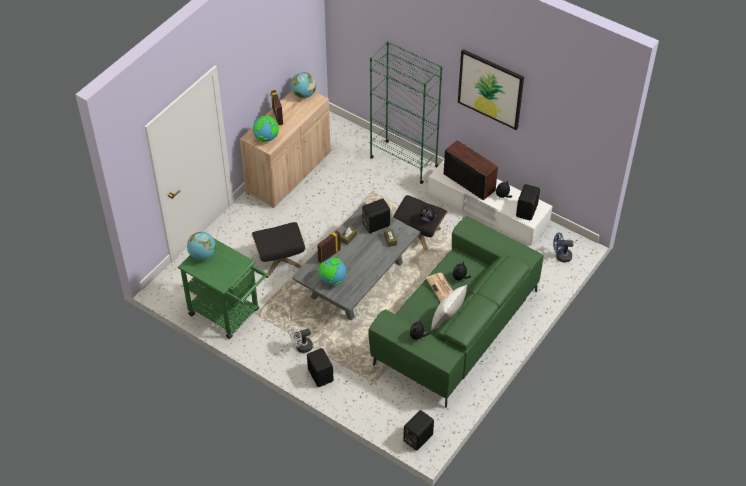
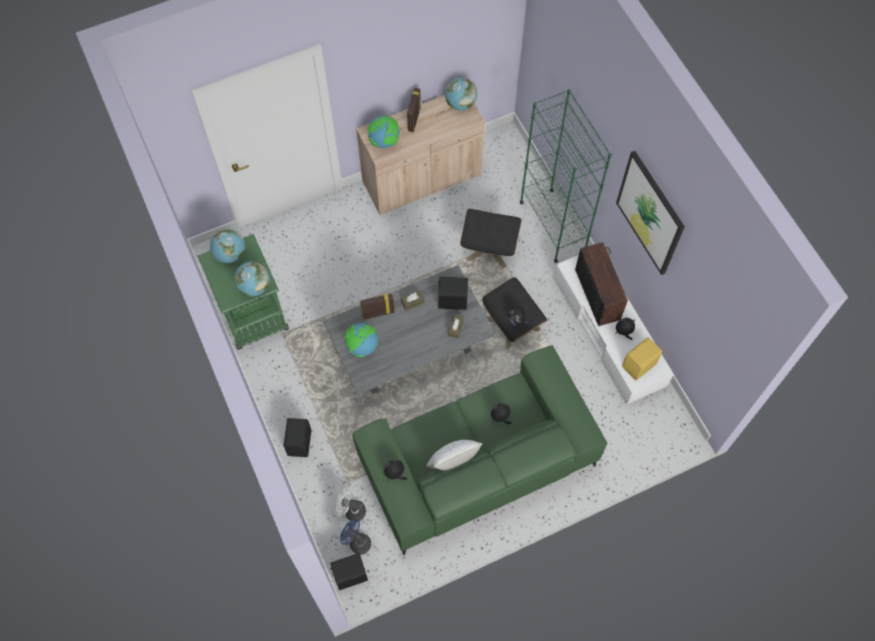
camera: 30 degrees right, 15 degrees up
black ottoman [252,222,305,275] -> black ottoman moved to [460,209,522,268]
white fan [289,325,313,353] -> white fan moved to [336,488,366,522]
newspaper [426,273,453,302] -> none
black speaker [516,184,540,220] -> yellow speaker [622,337,662,380]
blue fan [553,233,574,263] -> blue fan moved to [340,519,371,555]
none -> globe [234,262,270,297]

